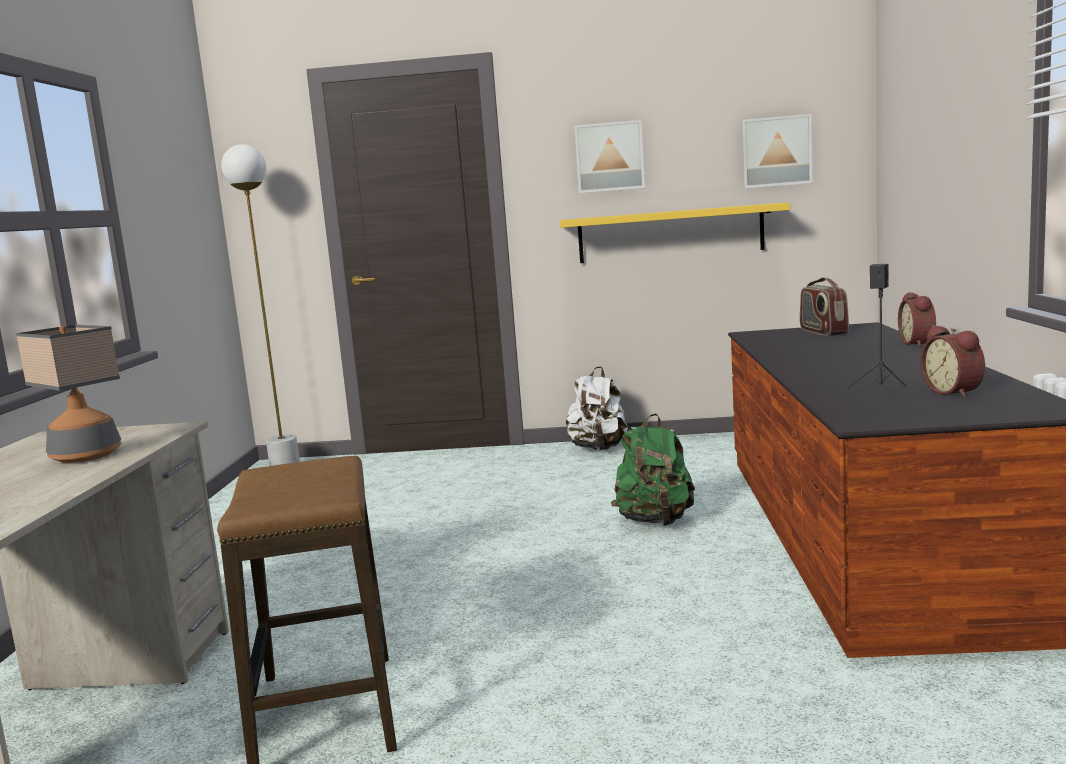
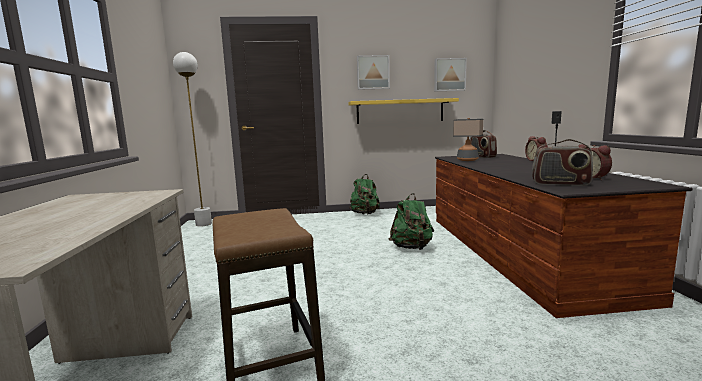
camera: 10 degrees left, 0 degrees up
table lamp [16,325,121,463] -> table lamp moved to [453,118,483,161]
white backpack [566,366,628,450] -> green backpack [349,174,379,215]
none -> radio [532,139,593,186]

